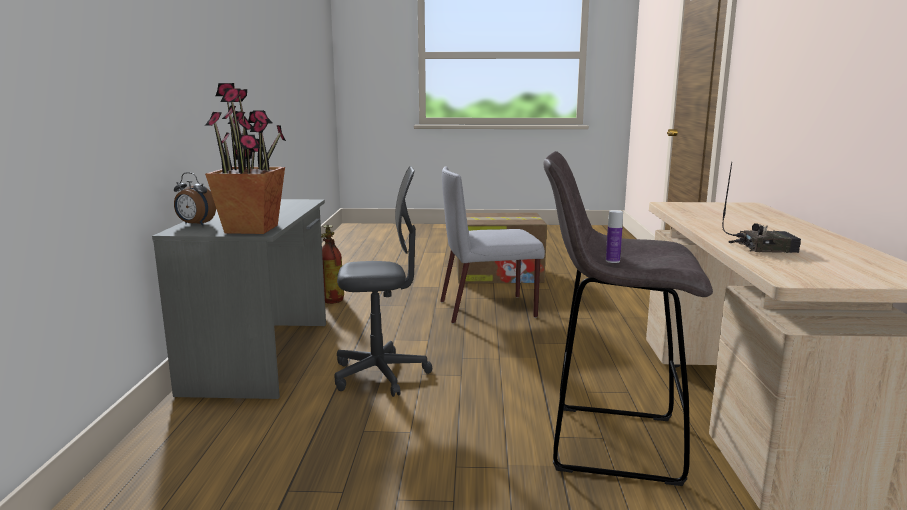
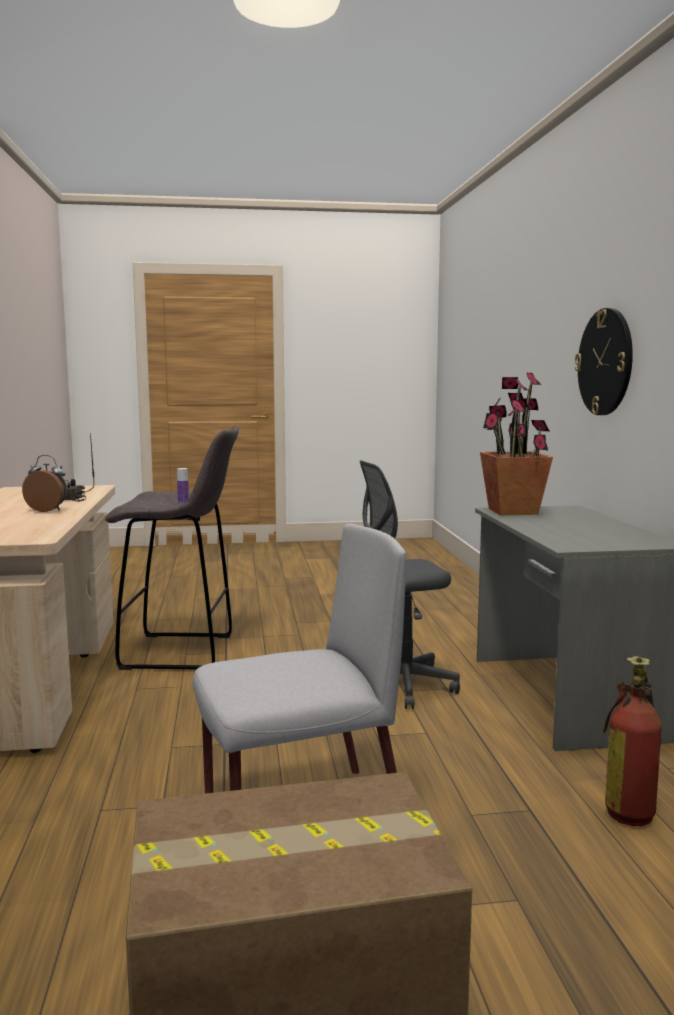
camera: 170 degrees right, 5 degrees down
alarm clock [174,172,216,226] -> alarm clock moved to [22,455,68,512]
none -> wall clock [575,308,633,415]

